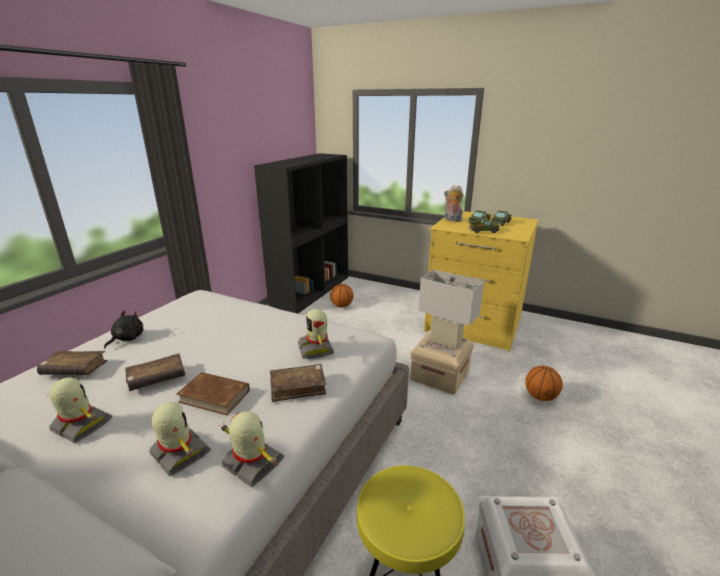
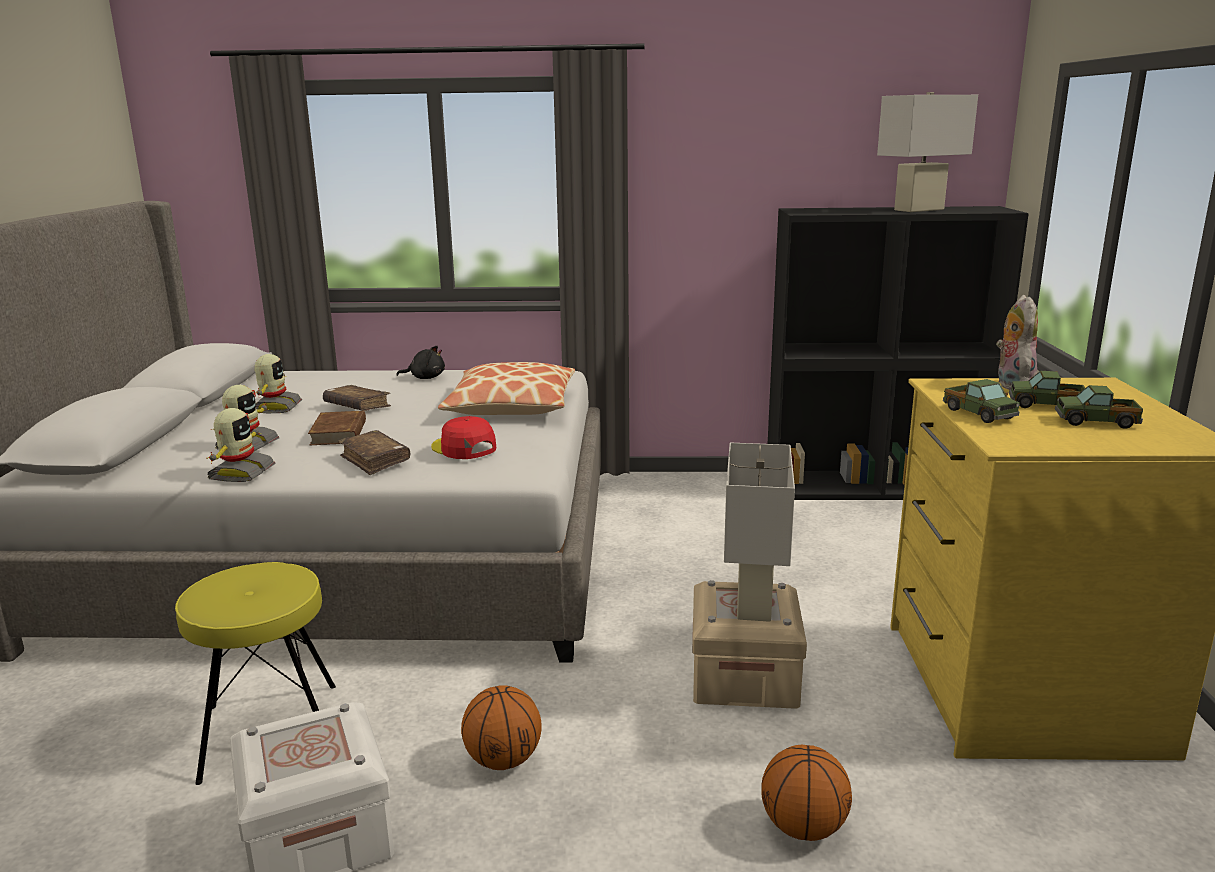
camera: 65 degrees right, 5 degrees down
brown book [37,351,108,375] -> none
toy robot [298,309,334,359] -> red cap [431,416,496,459]
basketball [330,284,354,308] -> basketball moved to [461,685,542,770]
none -> pillow [438,362,575,415]
none -> white table lamp [877,92,978,212]

